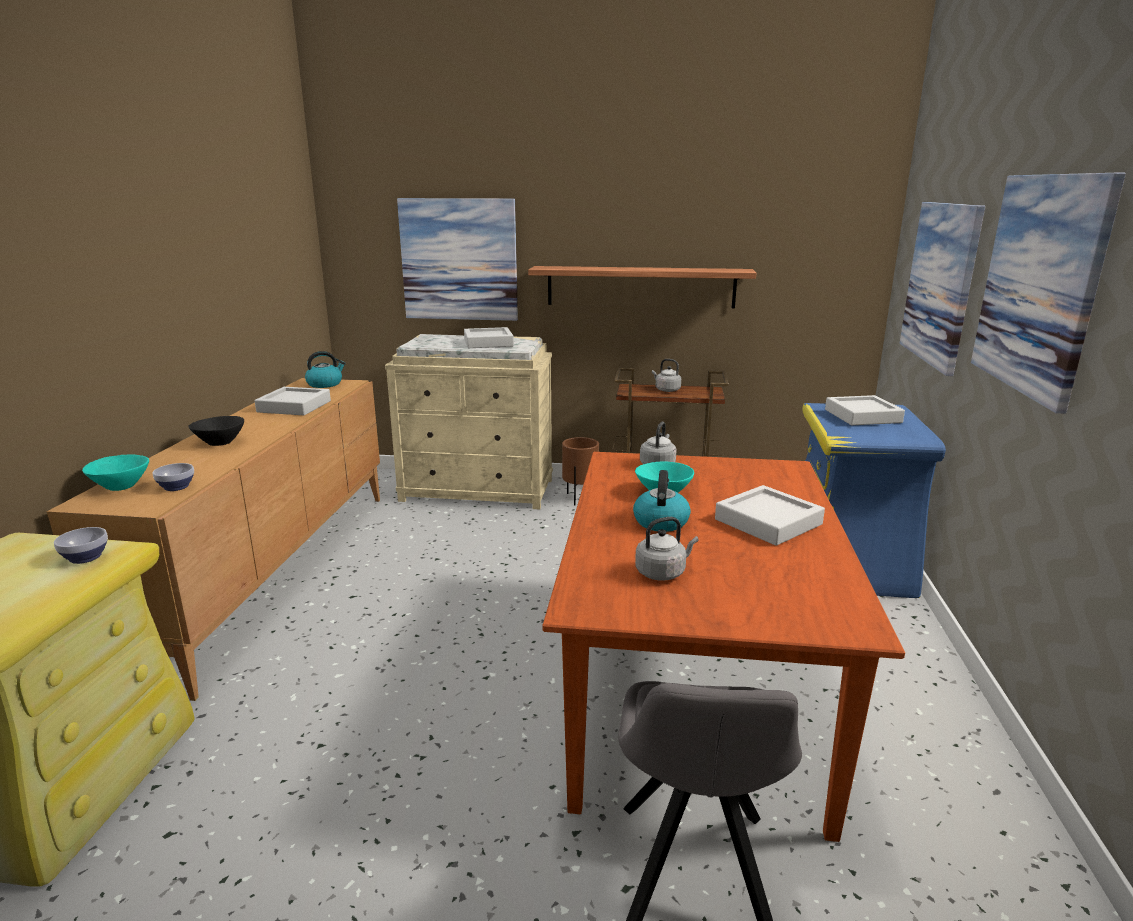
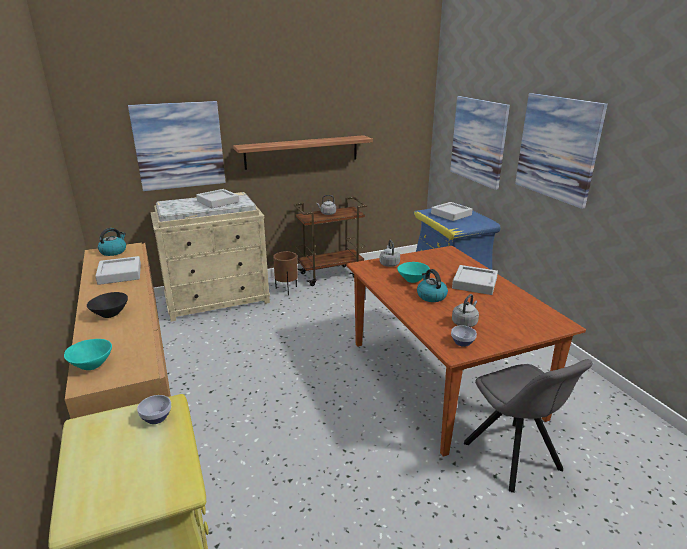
camera: 30 degrees left, 5 degrees up
bowl [153,463,194,491] -> bowl moved to [451,325,477,347]

